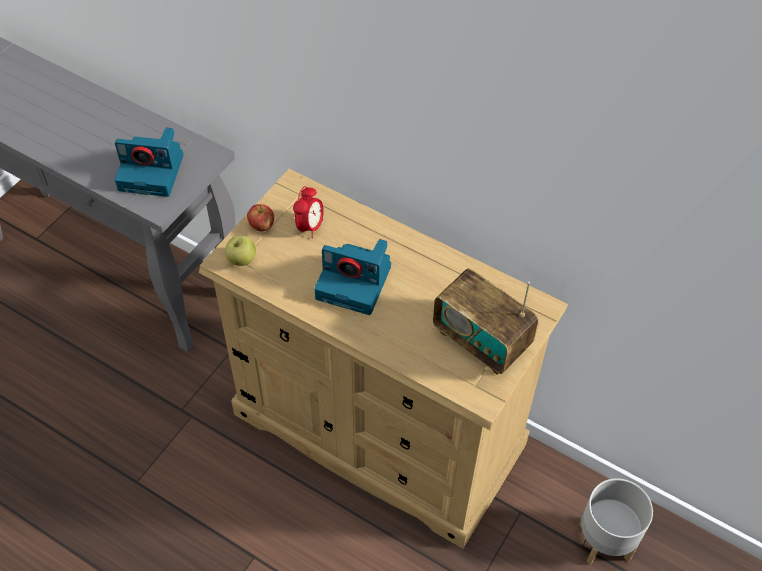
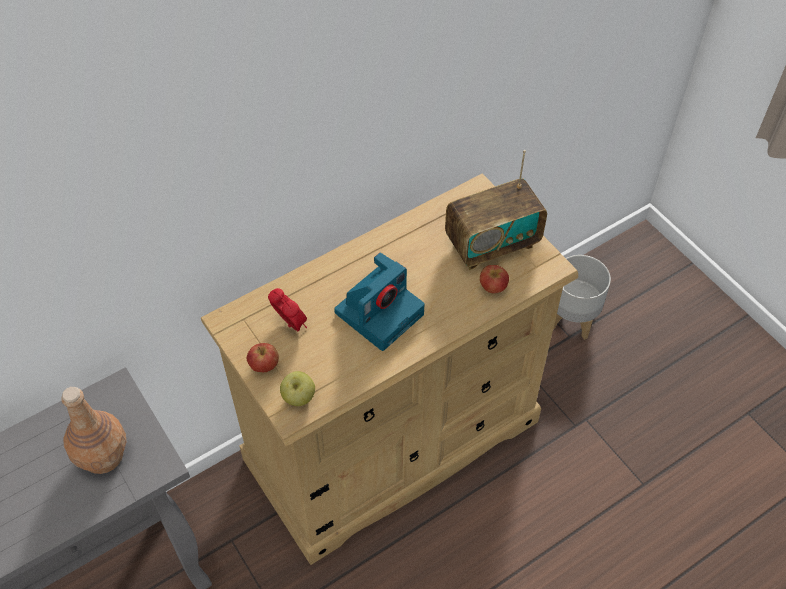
camera: 65 degrees left, 0 degrees up
camera [114,127,184,197] -> brown bottle [61,387,126,474]
none -> apple [480,265,509,293]

